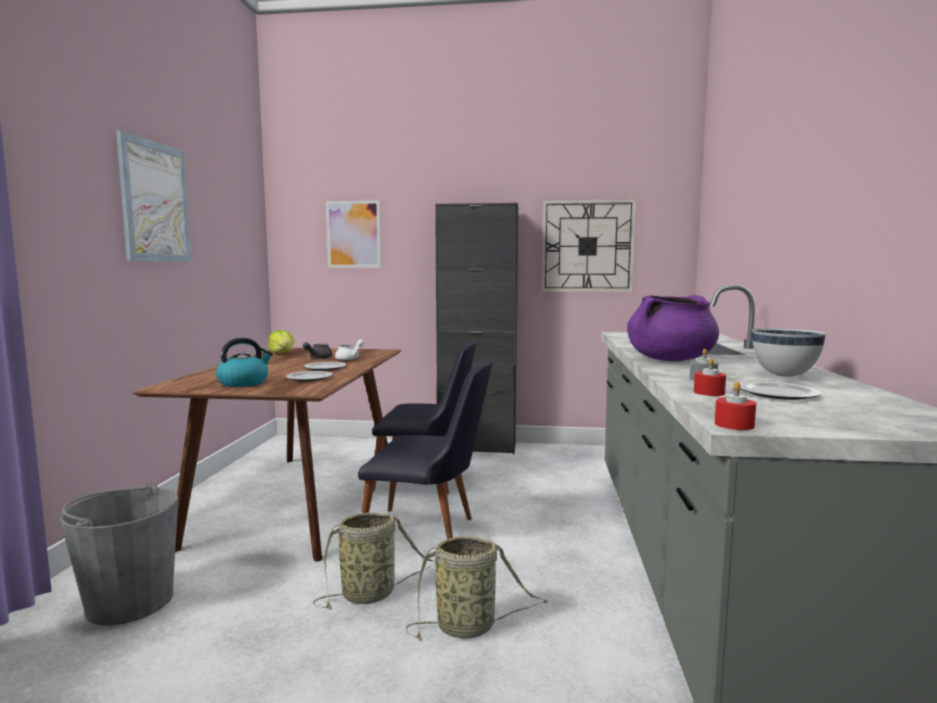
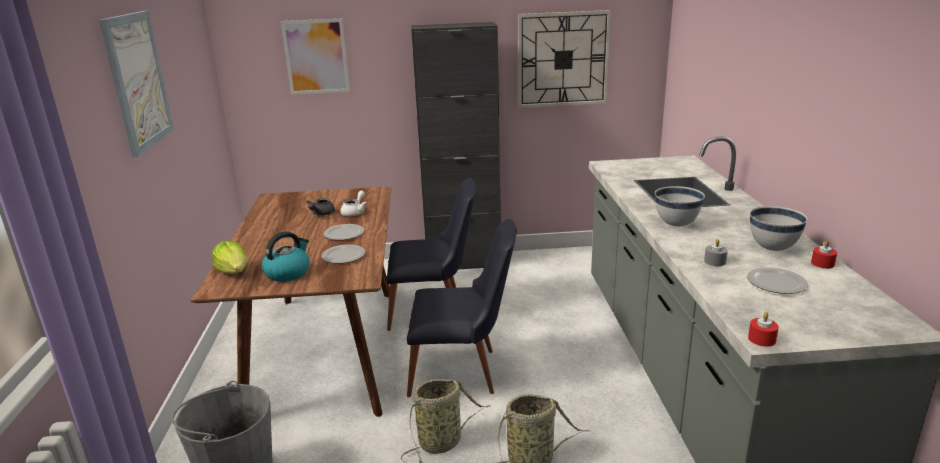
camera: 10 degrees left, 15 degrees up
lettuce [268,330,295,353] -> lettuce moved to [212,241,247,274]
purple cooking pot [627,295,719,361] -> white bowl [655,186,705,227]
red candle [694,358,726,396] -> red candle moved to [811,241,837,268]

